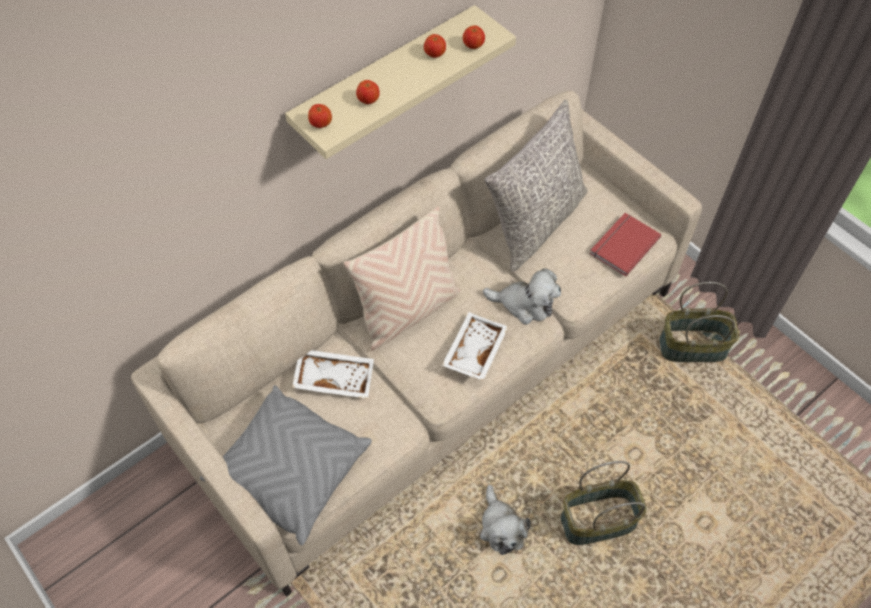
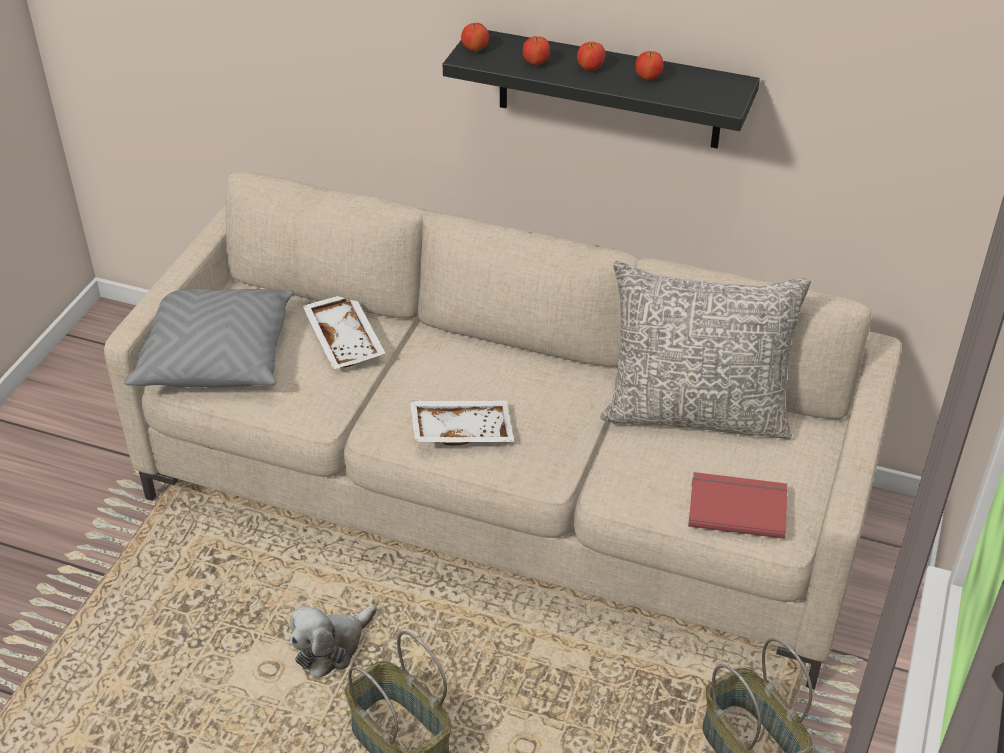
camera: 60 degrees right, 15 degrees down
beige shelf [285,5,516,159] -> black shelf [443,30,760,148]
beige pillow [343,206,460,351] -> none
apple [463,25,485,49] -> apple moved to [577,42,605,71]
plush toy [483,268,561,325] -> none

